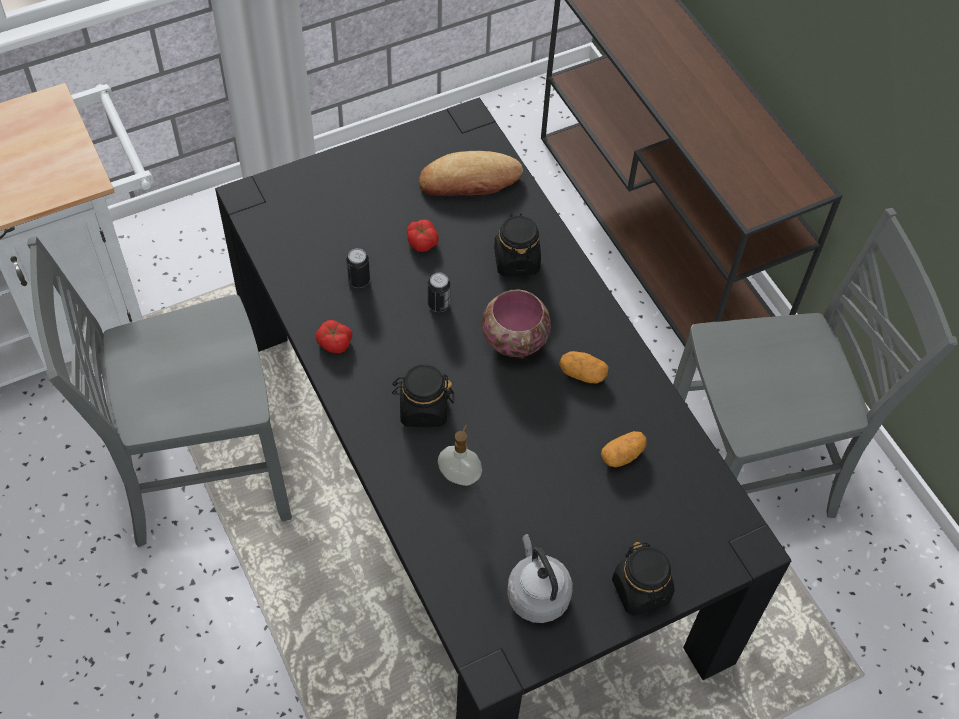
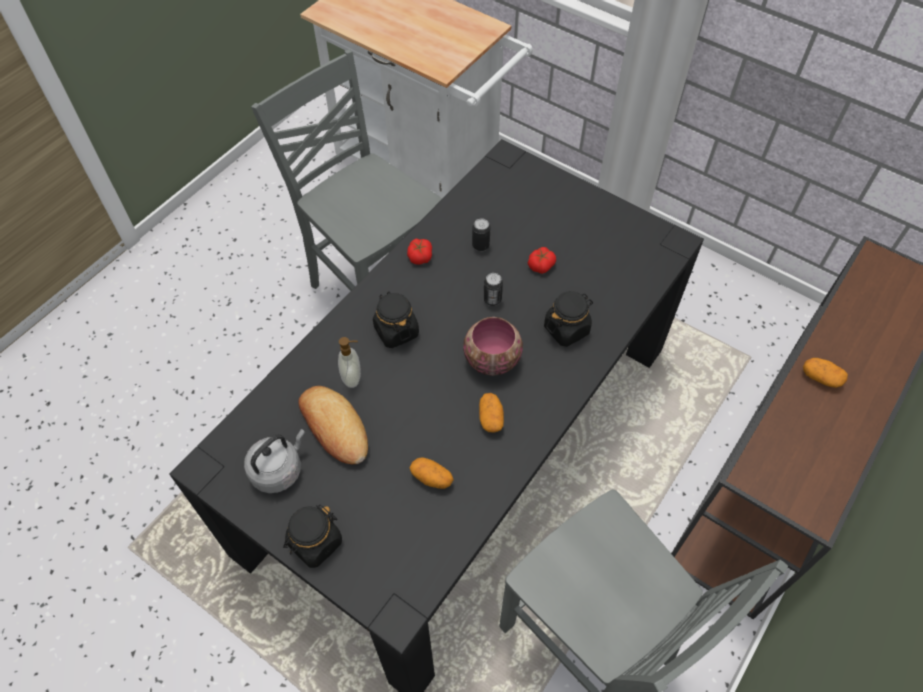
camera: 65 degrees right, 0 degrees up
bread [419,151,523,196] -> bread moved to [298,386,368,464]
none -> potato [803,358,848,388]

